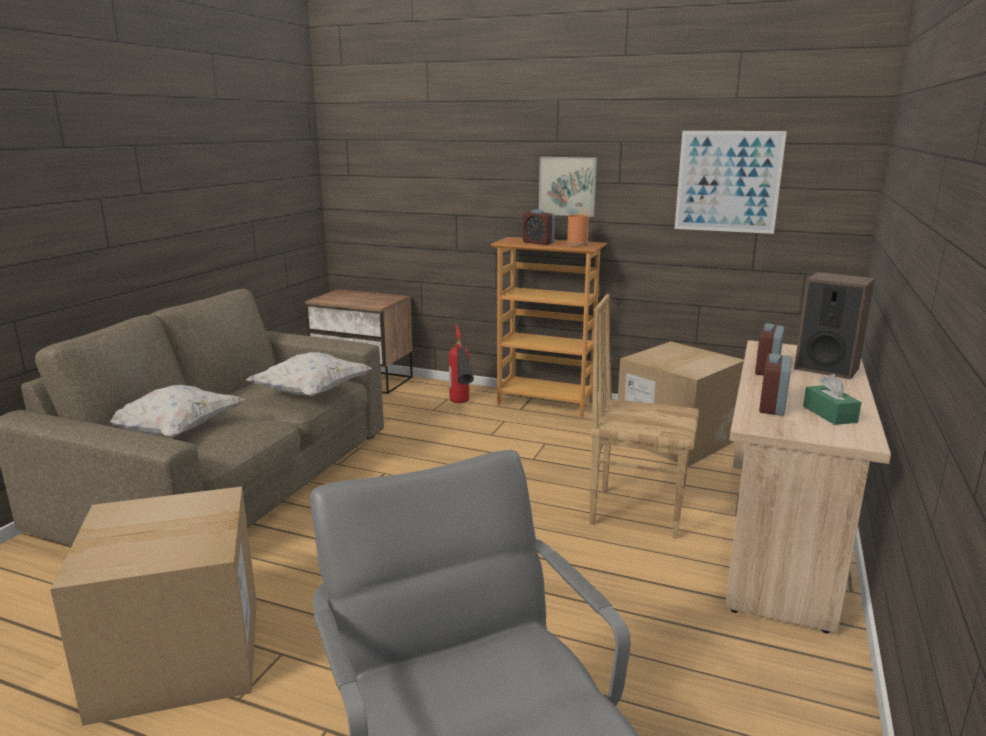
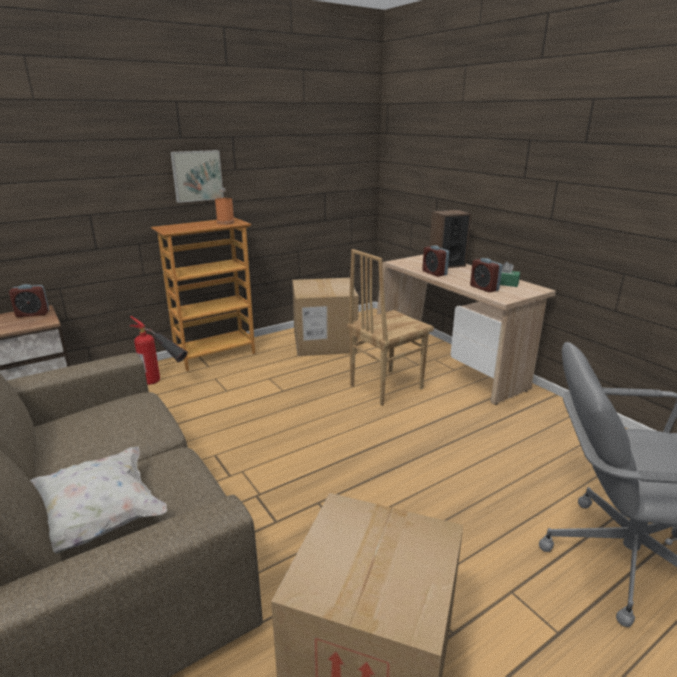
camera: 55 degrees left, 5 degrees up
white pillow [246,352,372,397] -> none
alarm clock [523,209,555,245] -> alarm clock moved to [9,284,49,317]
picture [675,131,787,234] -> none

